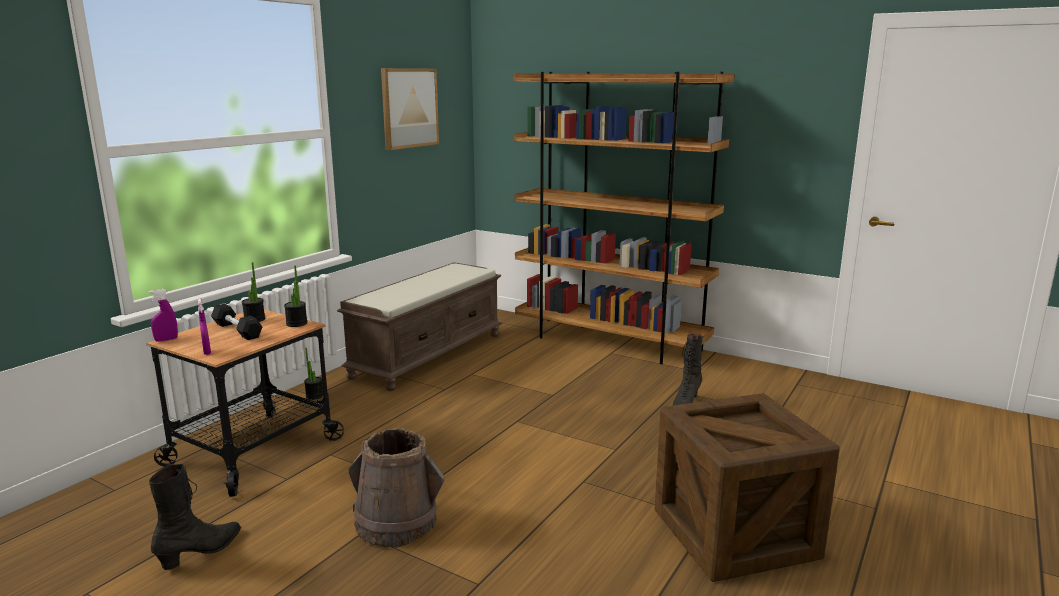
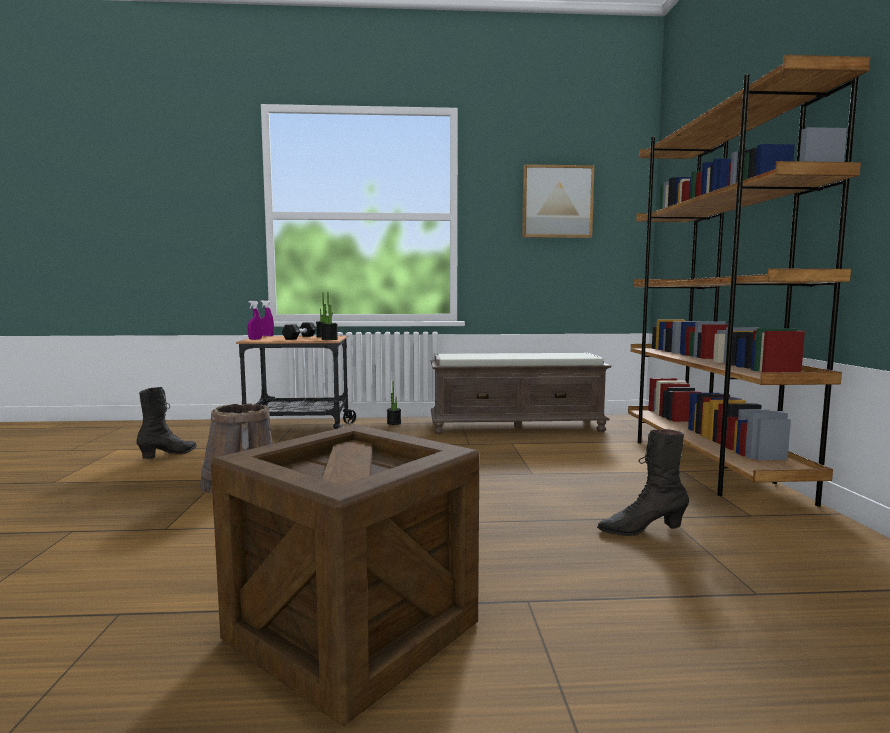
camera: 55 degrees right, 10 degrees down
black boot [149,464,241,570] -> black boot turned 60 degrees counterclockwise [136,387,197,459]

